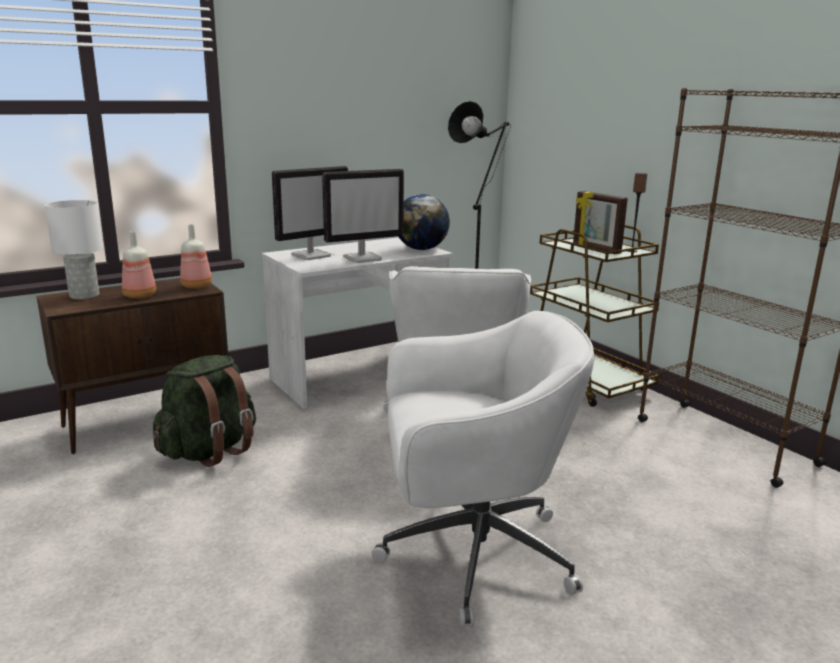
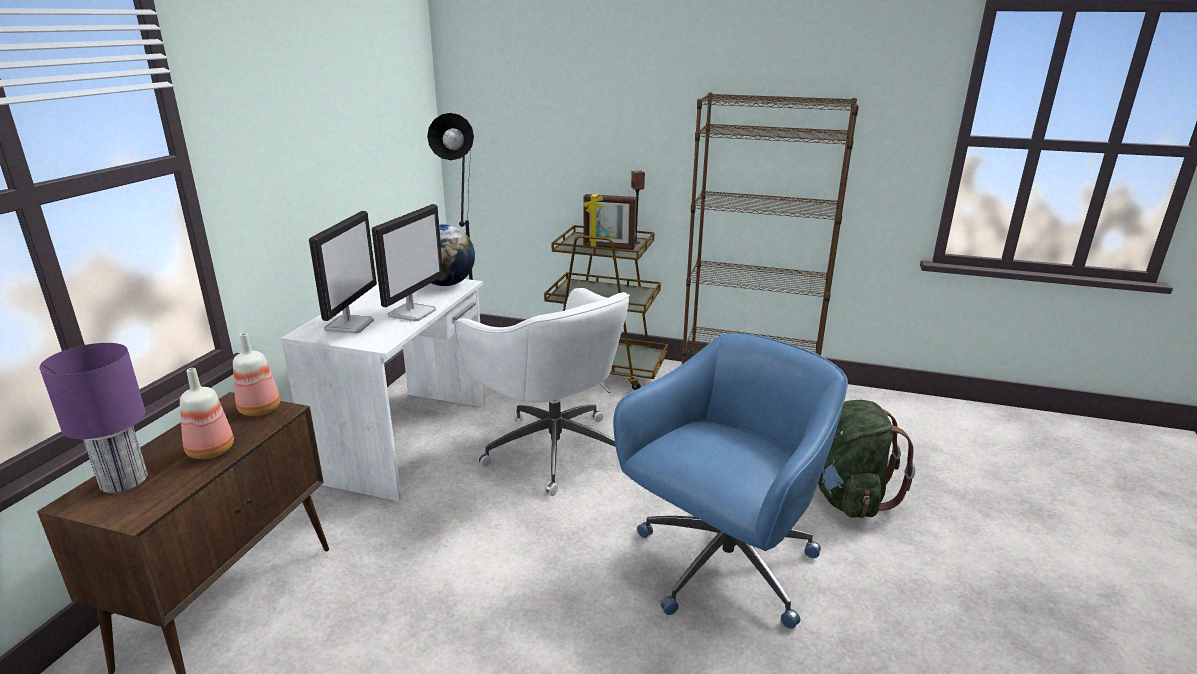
camera: 40 degrees left, 5 degrees up
white table lamp [45,200,103,300] -> purple table lamp [39,343,148,493]
green backpack [153,355,256,467] -> green backpack moved to [818,400,915,518]
white office chair [371,311,595,627] -> blue office chair [613,333,848,629]

